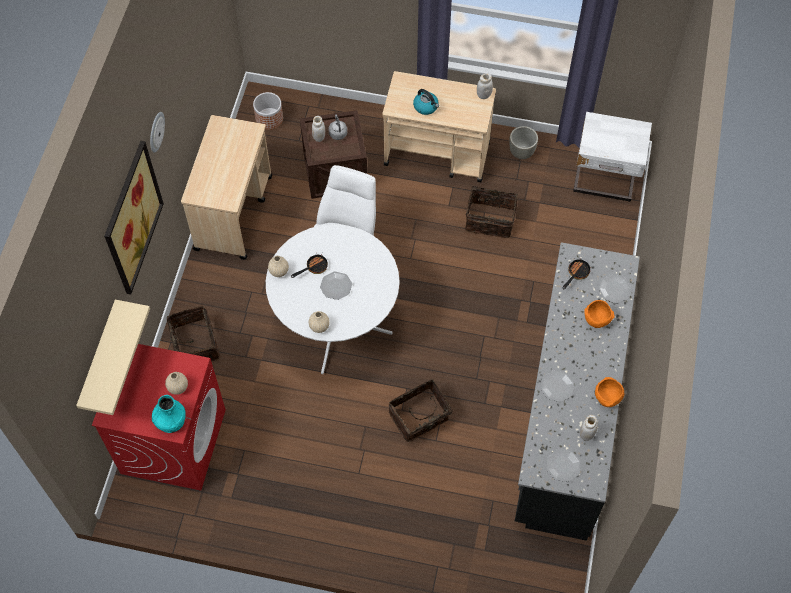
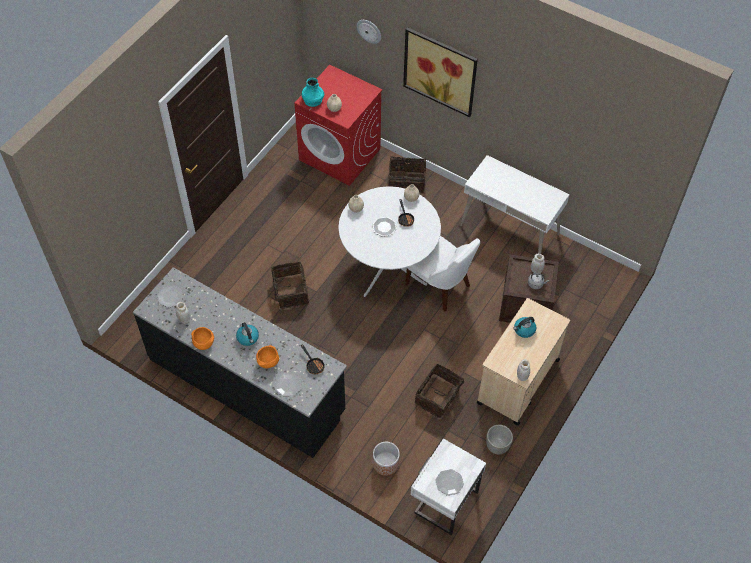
camera: 110 degrees right, 5 degrees down
beige shelf [76,300,150,415] -> none
wall clock [150,112,165,153] -> wall clock moved to [357,20,381,44]
beige cart [181,115,272,260] -> white desk [460,155,570,254]
planter [253,92,283,130] -> planter moved to [373,442,400,476]
plate [540,371,575,402] -> plate moved to [435,469,464,496]
none -> kettle [236,322,259,346]

